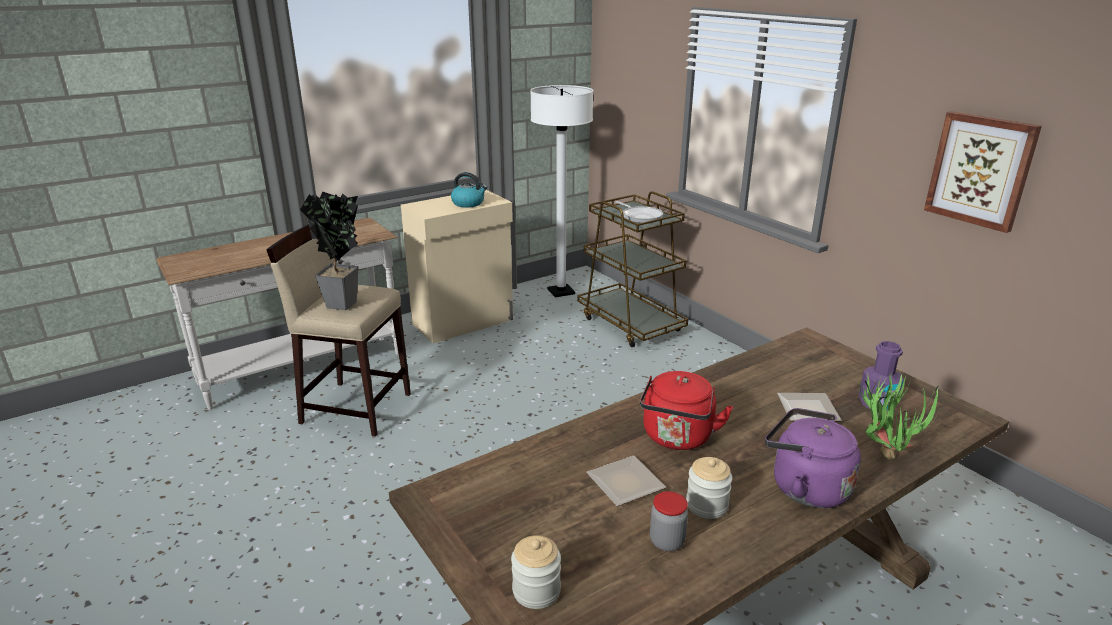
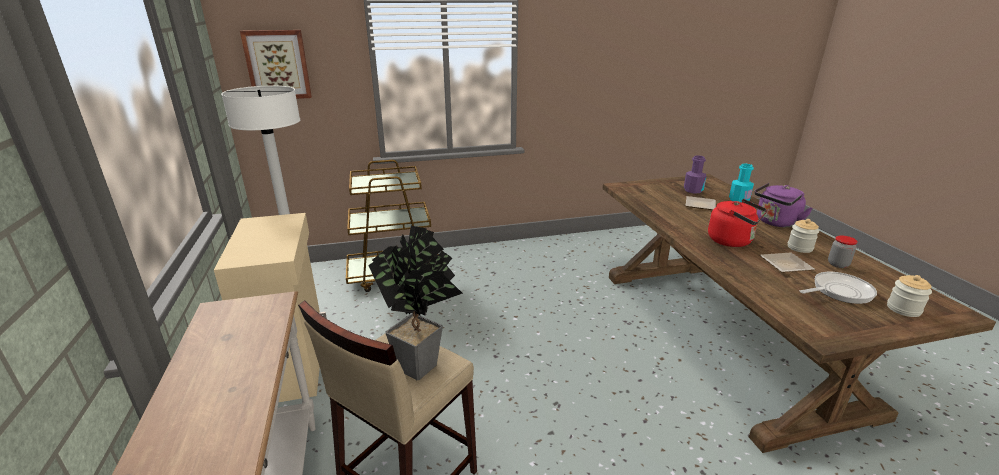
camera: 70 degrees left, 0 degrees up
kettle [451,172,487,208] -> none
frying pan [615,201,663,223] -> frying pan moved to [800,272,877,304]
potted plant [858,372,942,460] -> turquoise bottle [729,164,754,202]
picture [924,111,1042,233] -> picture moved to [240,30,312,99]

